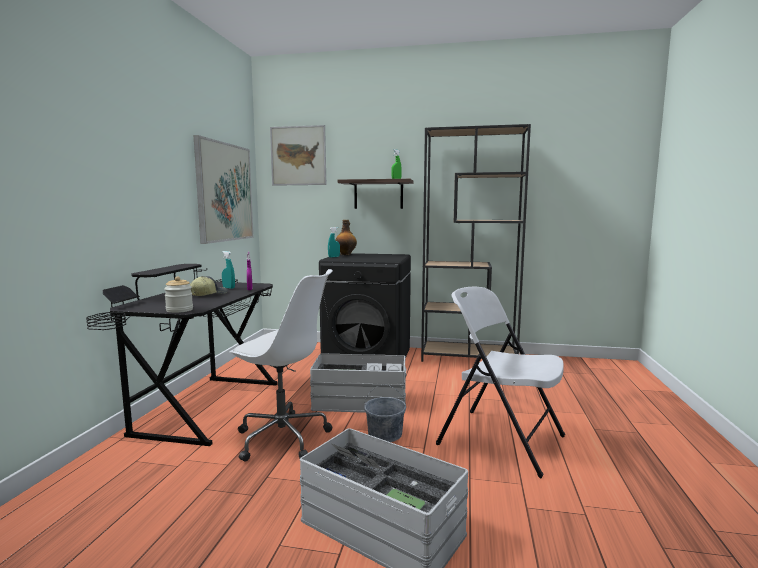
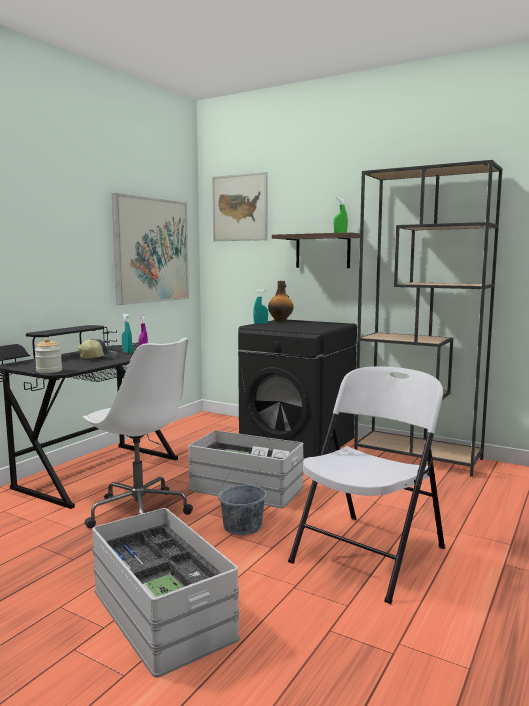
camera: 20 degrees right, 0 degrees up
white chair [436,287,565,478] -> white chair turned 75 degrees clockwise [288,366,445,604]

